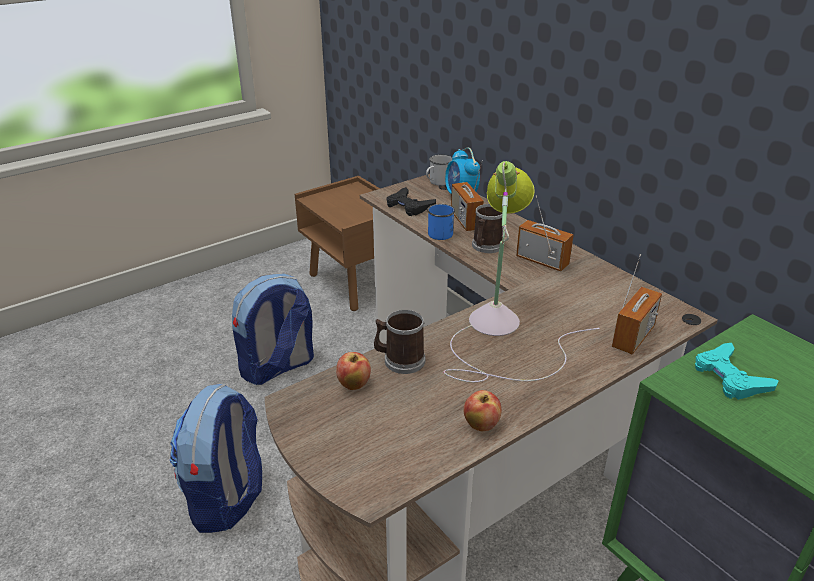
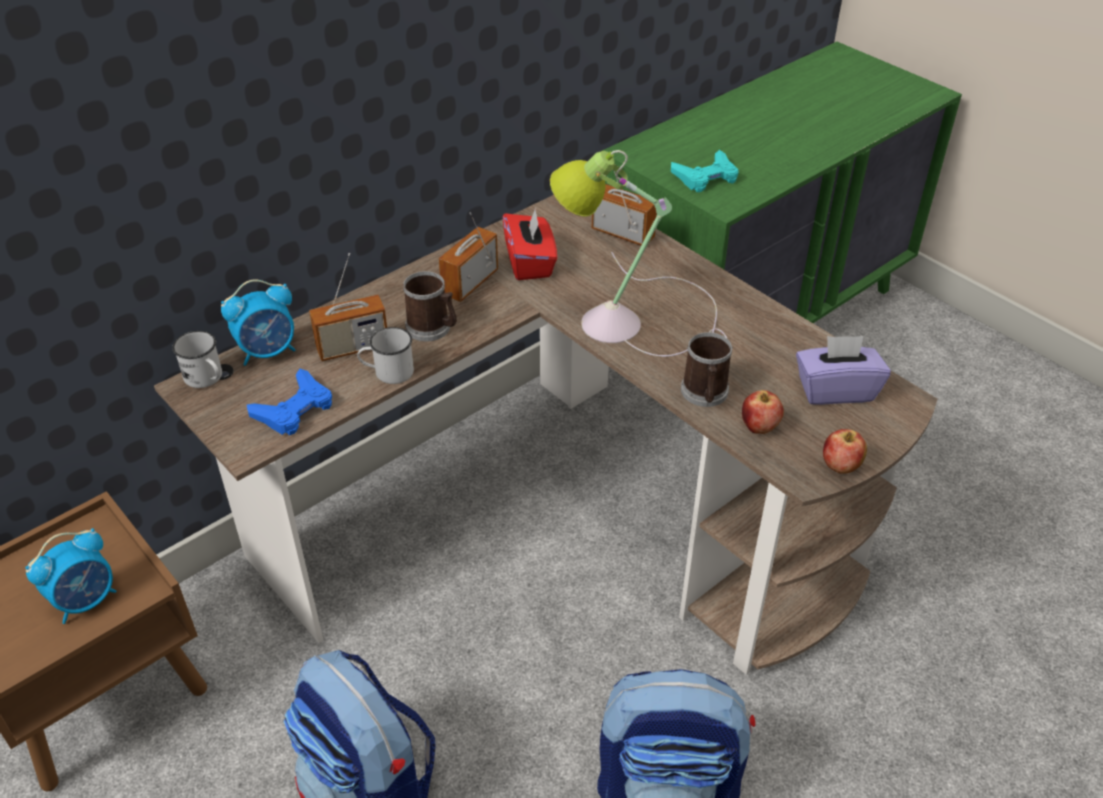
camera: 95 degrees left, 10 degrees up
black game controller [386,187,436,216] -> blue game controller [247,369,332,435]
blue mug [427,204,455,240] -> white mug [358,327,414,384]
apple [463,390,501,431] -> apple moved to [823,429,867,474]
none -> alarm clock [25,528,116,624]
none -> red tissue box [503,208,557,280]
none -> purple tissue box [796,336,891,405]

